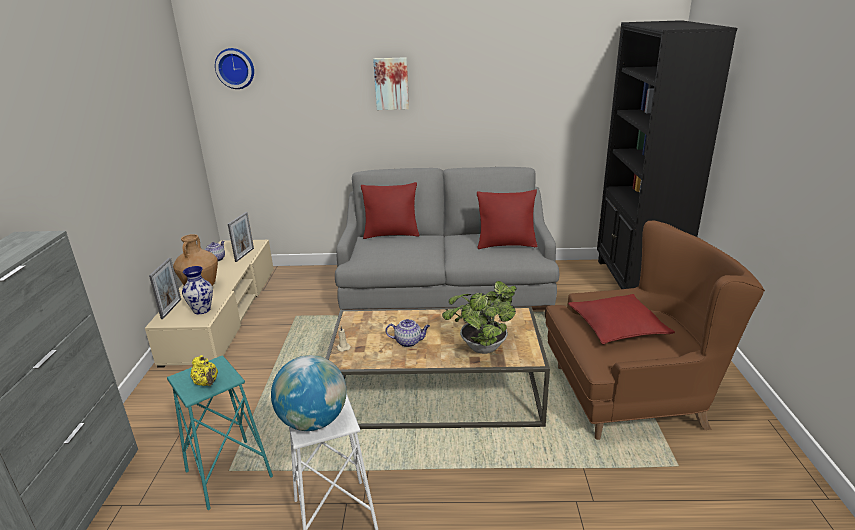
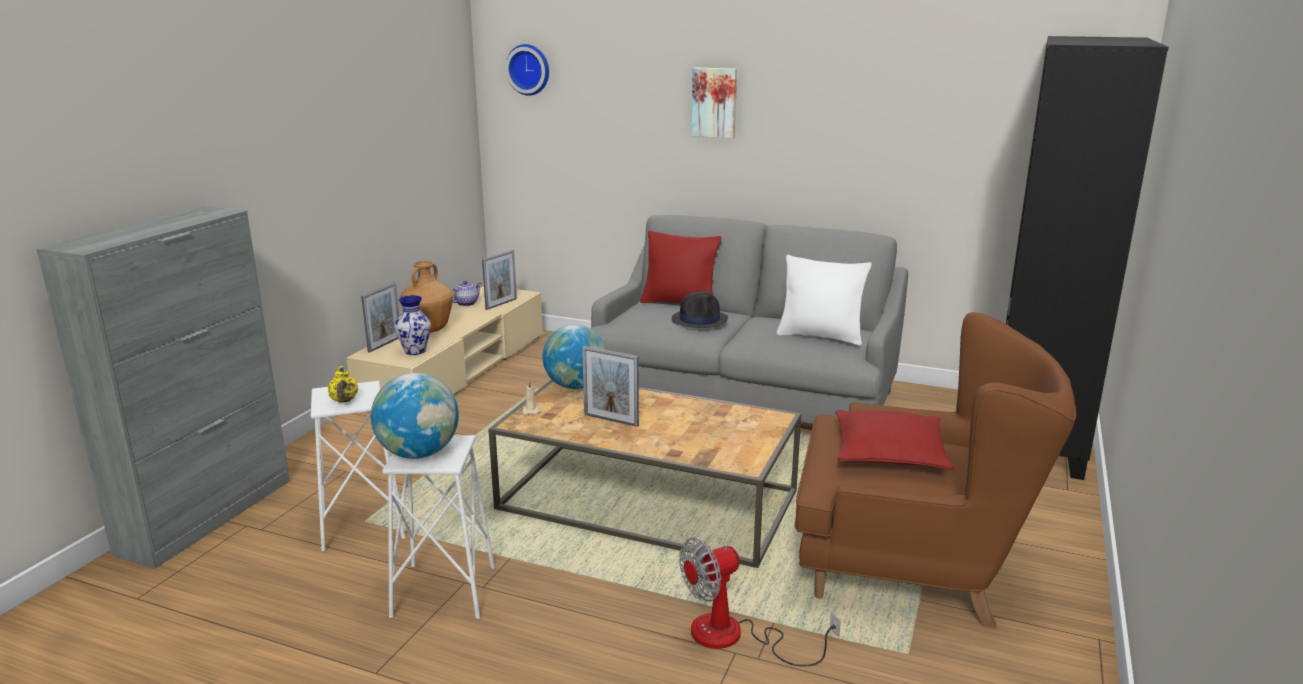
camera: 20 degrees right, 5 degrees down
turquoise stool [167,355,273,510] -> white stool [311,381,405,551]
teapot [385,319,430,347] -> picture frame [582,346,639,427]
potted plant [442,281,517,354] -> none
red pillow [477,190,538,249] -> white pillow [776,255,872,346]
none -> globe [543,325,606,389]
none -> black hat [672,291,728,328]
none -> fan [679,537,841,667]

